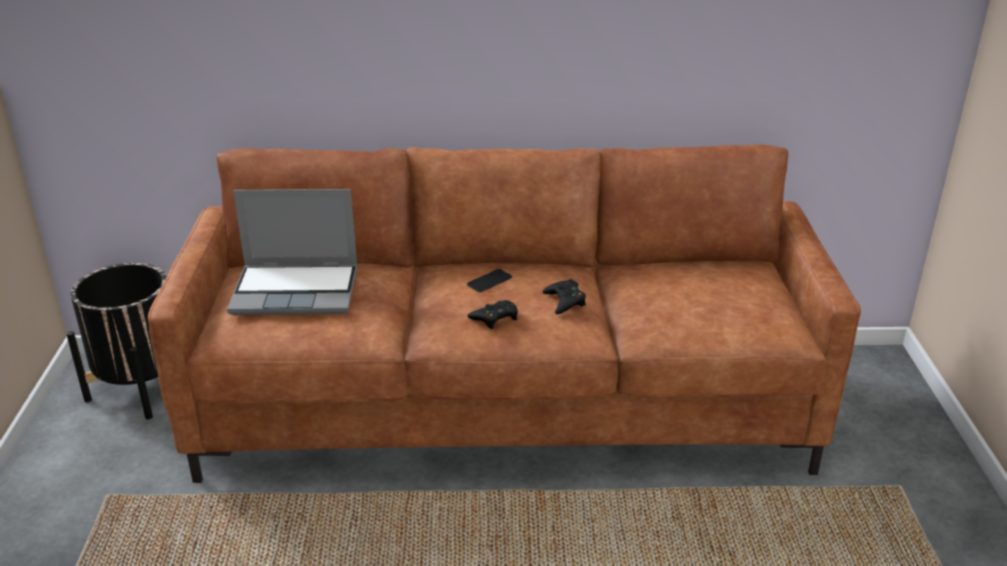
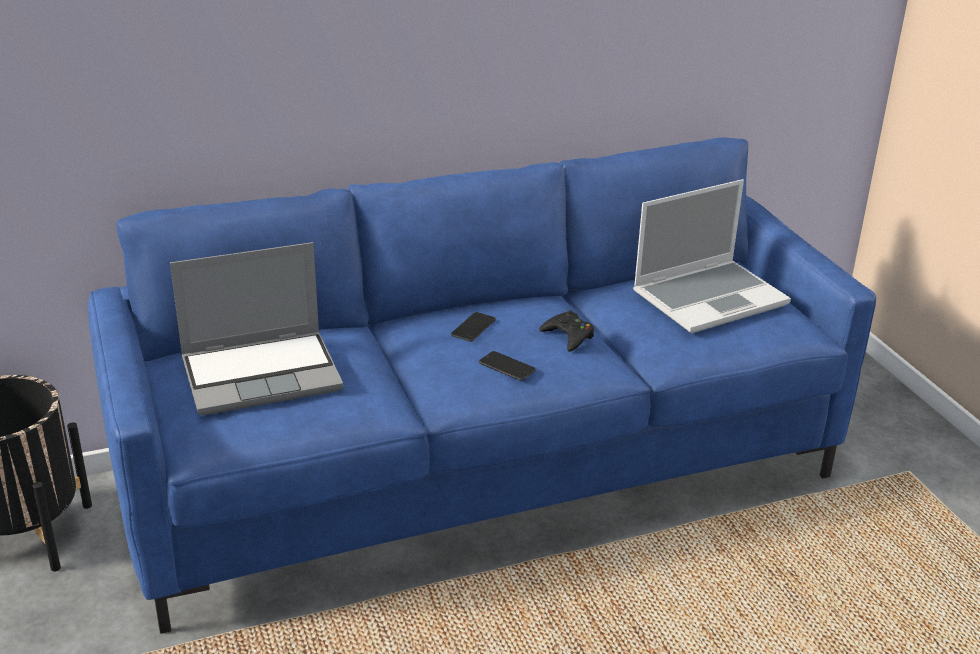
camera: 20 degrees left, 0 degrees up
brown sofa [148,145,861,483] -> blue sofa [88,138,876,634]
black game controller [467,300,518,329] -> phone [479,351,536,381]
none -> laptop [633,179,791,333]

